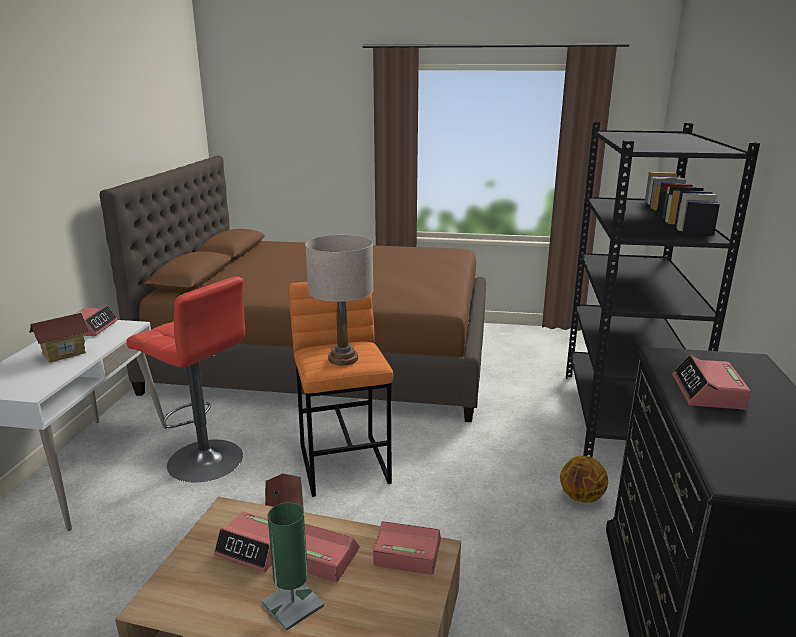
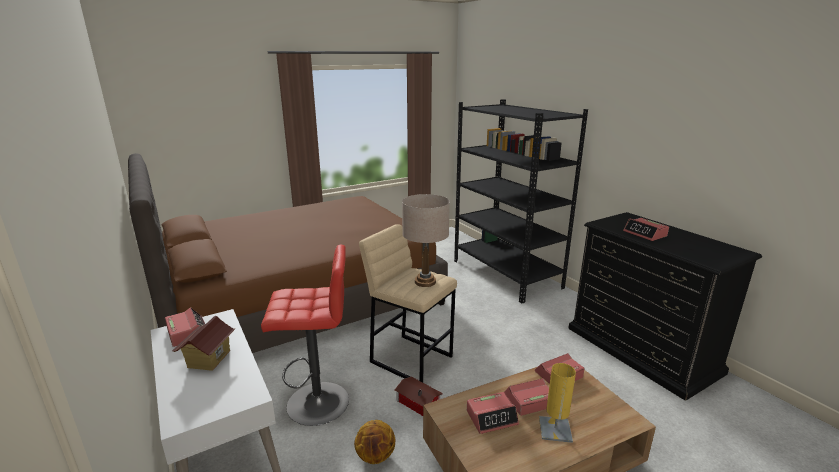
camera: 40 degrees left, 0 degrees up
green table lamp [262,502,324,631] -> yellow table lamp [539,363,576,443]
orange stool [288,282,393,497] -> beige stool [359,224,457,382]
basketball [560,456,608,503] -> basketball moved to [354,420,395,464]

